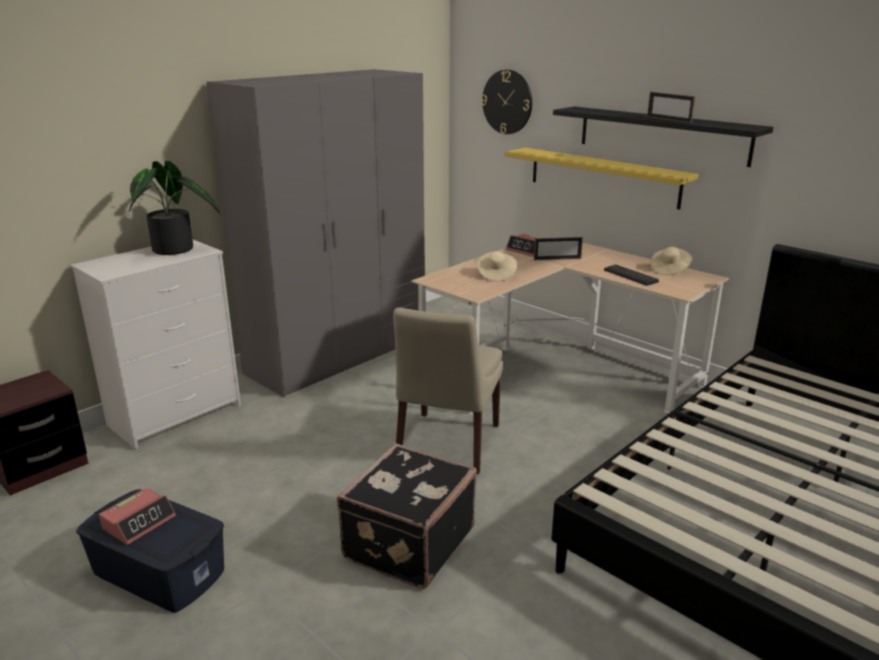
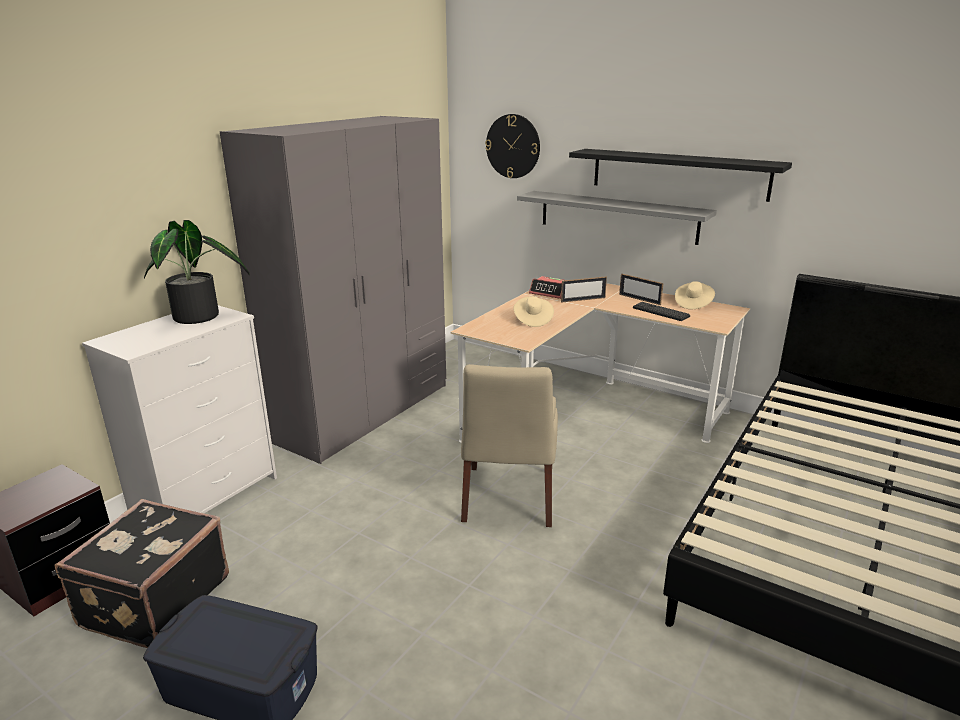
camera: 10 degrees left, 0 degrees up
alarm clock [99,488,176,545] -> none
black suitcase [337,443,477,589] -> black suitcase moved to [55,499,229,648]
yellow shelf [504,148,699,210] -> grey shelf [517,191,717,245]
picture frame [647,92,696,123] -> picture frame moved to [619,274,663,305]

